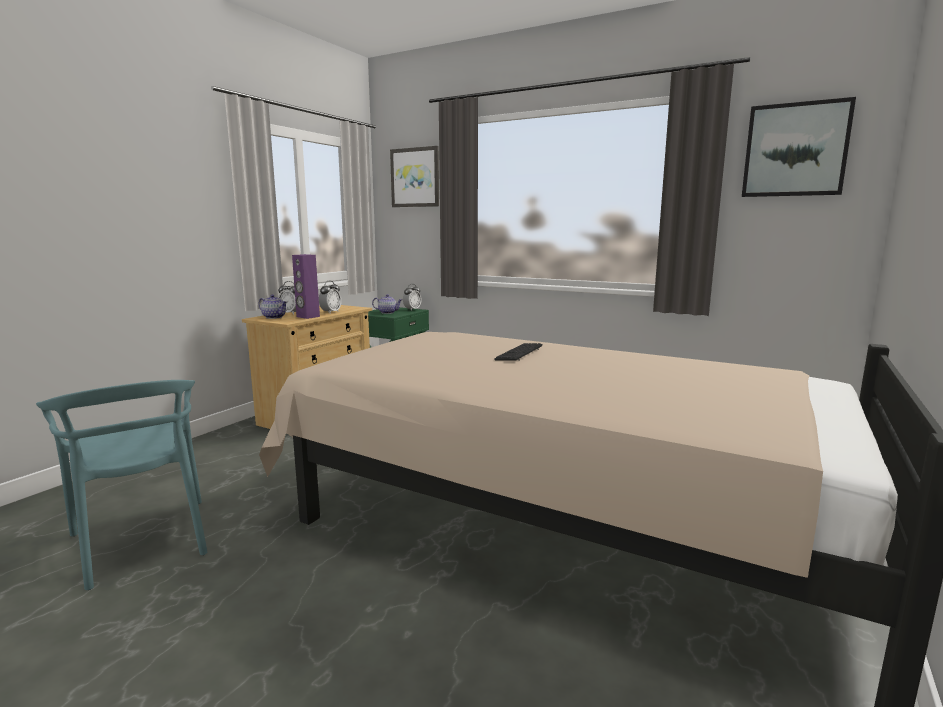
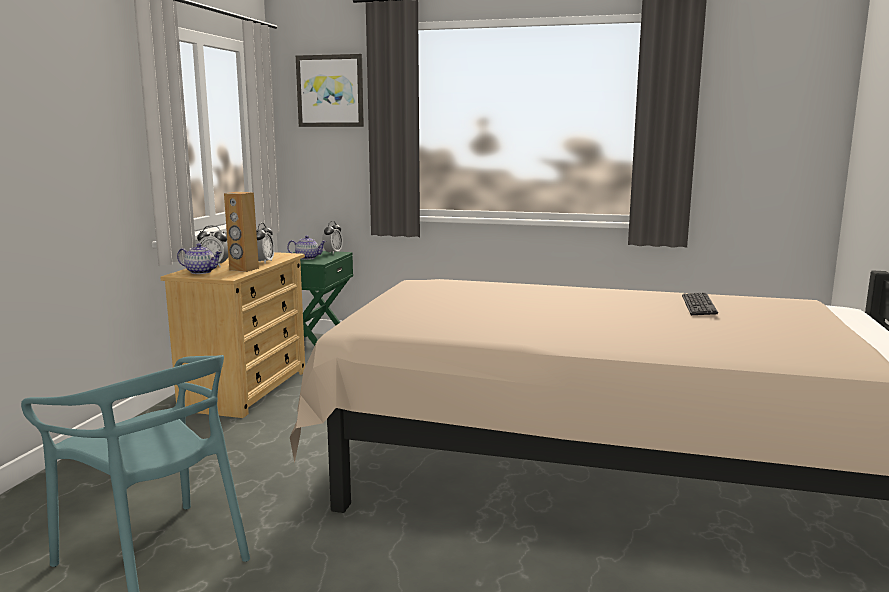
camera: 15 degrees left, 0 degrees up
purple speaker [292,254,320,319] -> brown speaker [224,192,259,272]
keyboard [494,343,543,361] -> keyboard moved to [682,292,718,315]
picture [742,97,856,197] -> none

